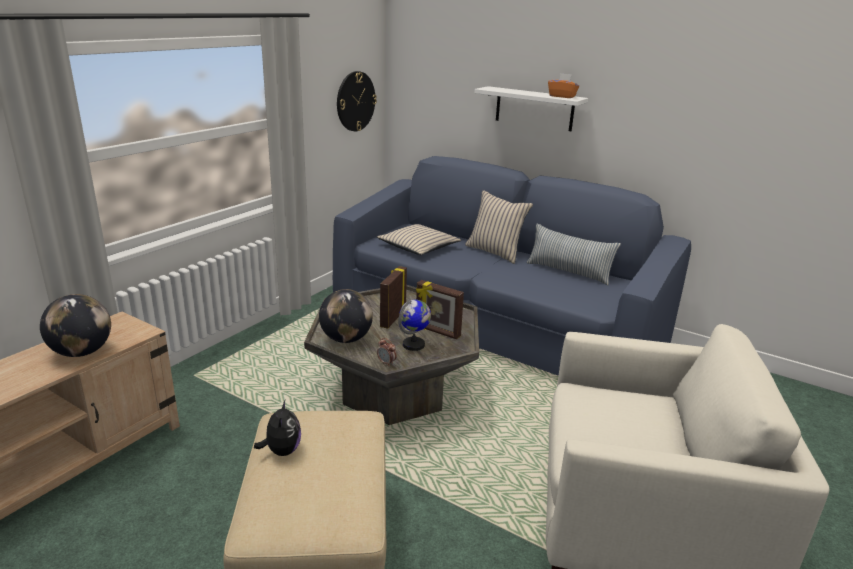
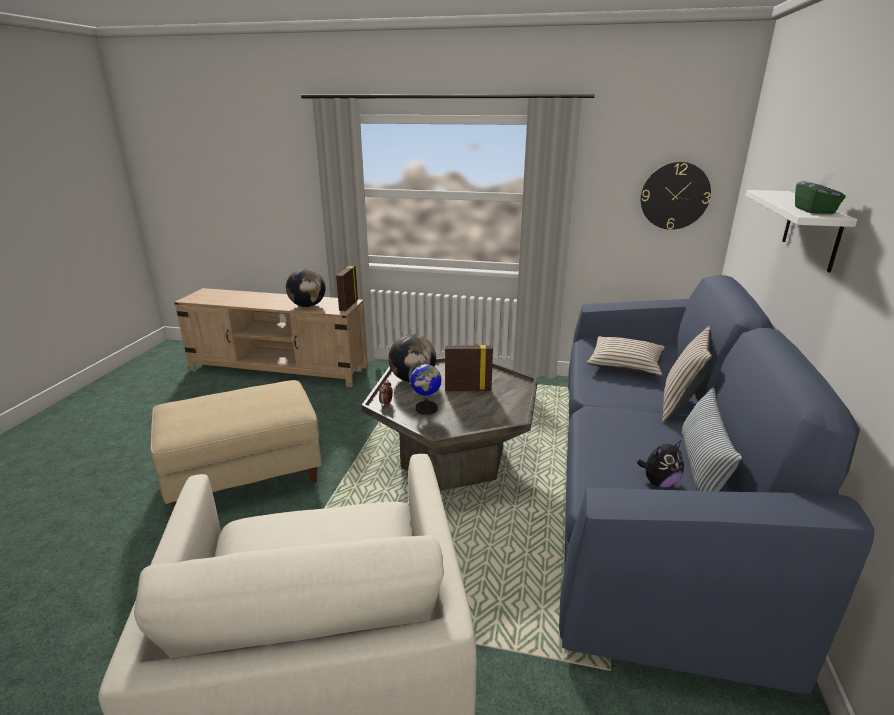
camera: 70 degrees right, 0 degrees up
plush toy [254,400,301,456] -> plush toy moved to [637,441,684,487]
picture frame [416,280,464,339] -> picture frame moved to [336,265,358,311]
orange tissue box [548,73,579,98] -> green tissue box [795,173,846,214]

